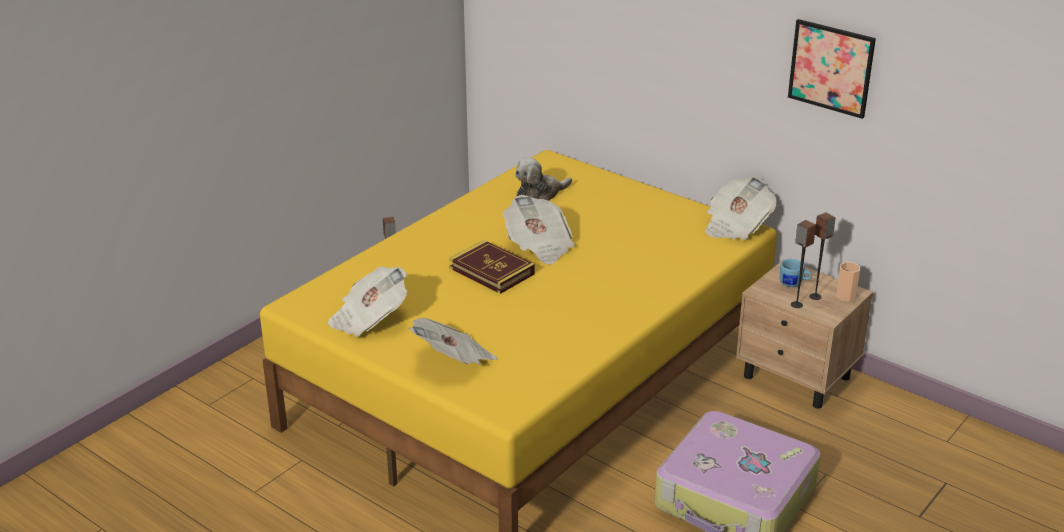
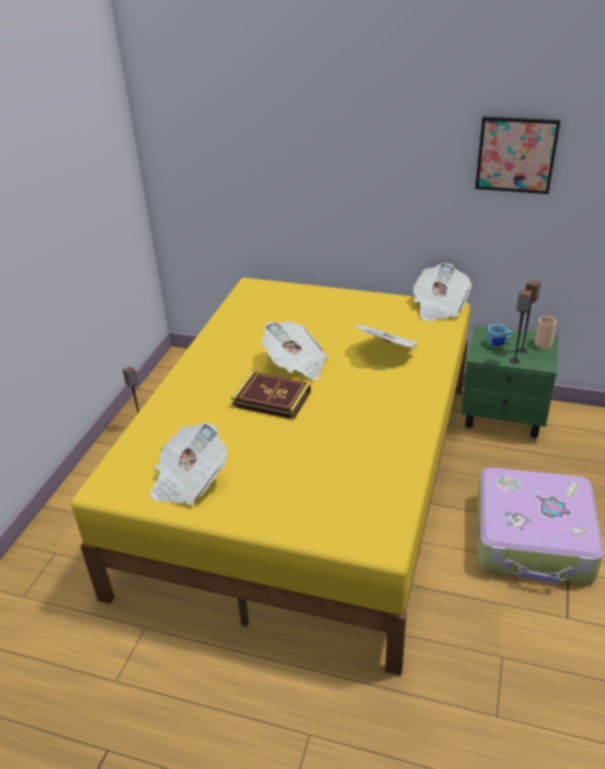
camera: 20 degrees left, 5 degrees up
newspaper [409,318,497,364] -> newspaper moved to [356,325,419,349]
plush toy [515,157,572,201] -> none
beige nightstand [736,259,873,409] -> green nightstand [461,325,559,438]

